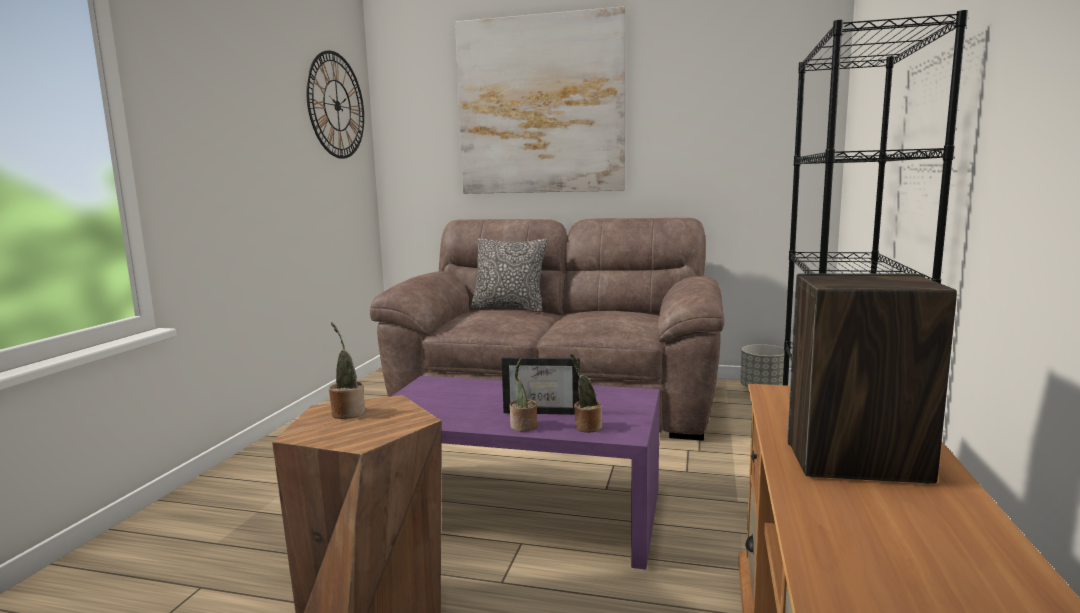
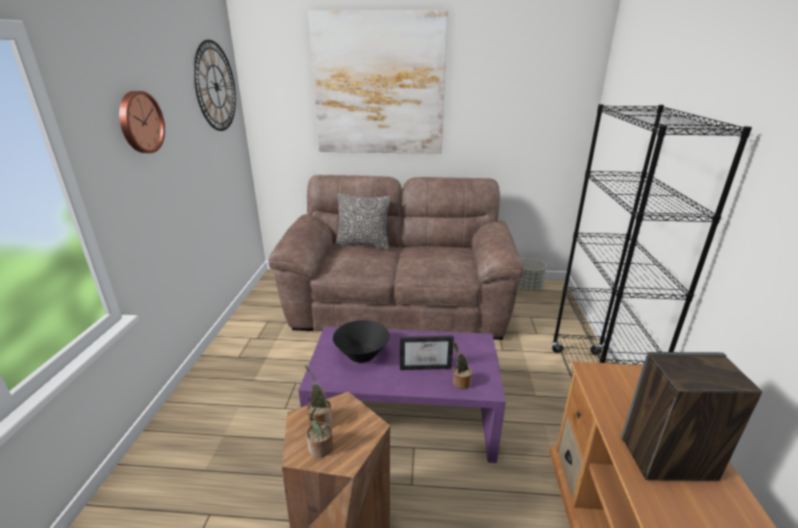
camera: 10 degrees left, 15 degrees up
potted plant [510,358,537,431] -> potted plant moved to [306,406,333,458]
none -> wall clock [119,91,165,153]
none -> black bowl [333,320,390,363]

